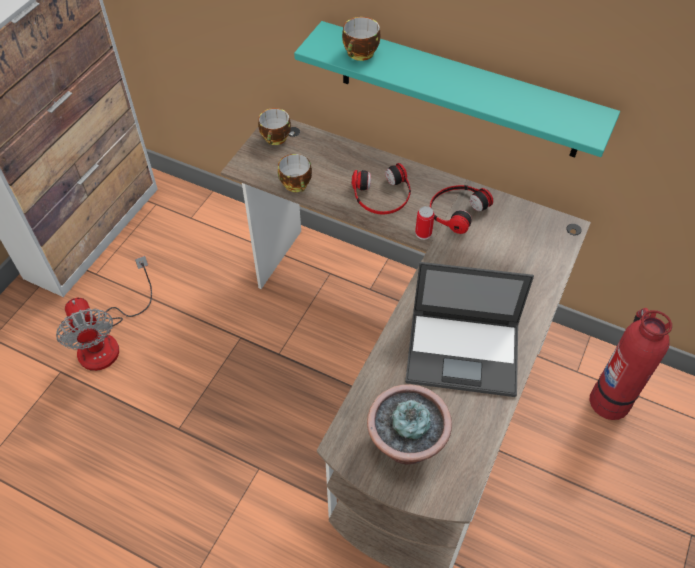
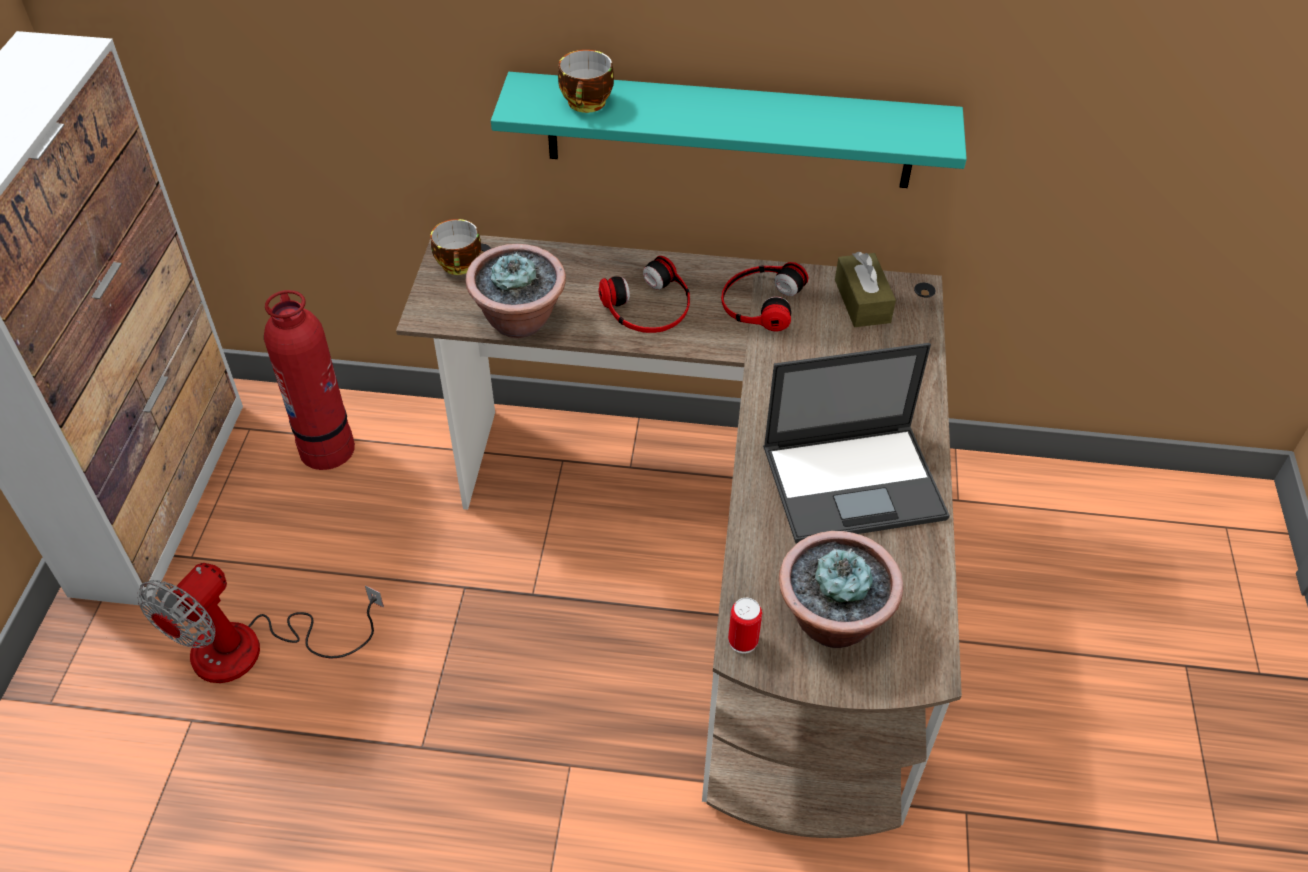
camera: 20 degrees left, 5 degrees down
fan [56,256,152,371] -> fan turned 75 degrees clockwise [137,563,384,683]
cup [278,154,312,192] -> potted plant [466,244,566,338]
can [415,206,435,240] -> can moved to [728,598,762,654]
fire extinguisher [589,308,672,420] -> fire extinguisher moved to [264,290,355,470]
none -> brown tissue box [835,252,896,327]

